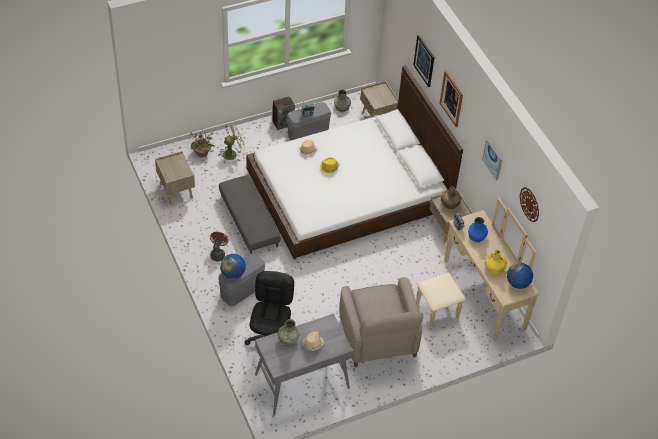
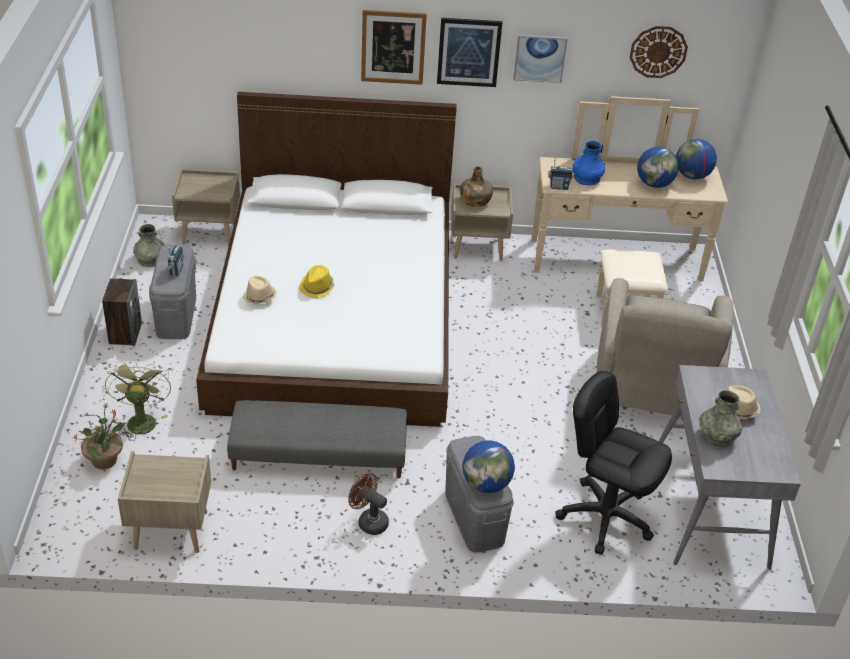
camera: 65 degrees left, 10 degrees down
beige armchair [339,277,423,367] -> beige armchair turned 90 degrees clockwise [597,278,733,417]
picture [413,35,434,87] -> picture moved to [437,18,502,87]
yellow bottle [485,250,507,274] -> globe [637,147,679,188]

